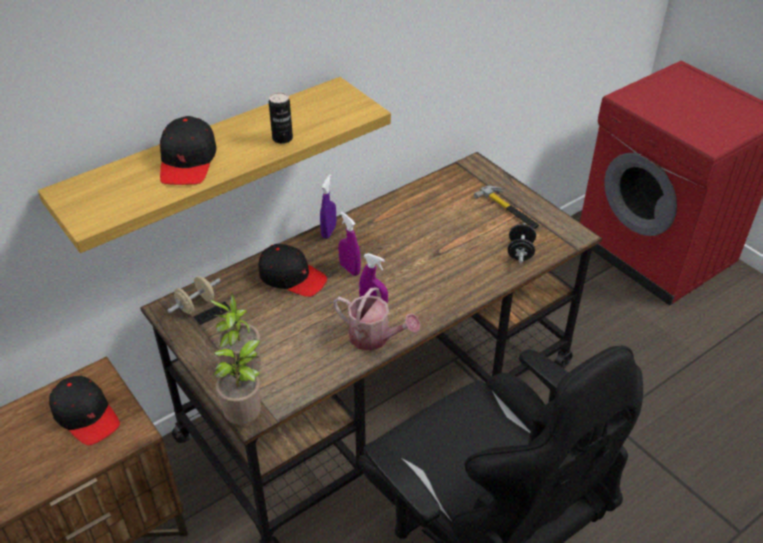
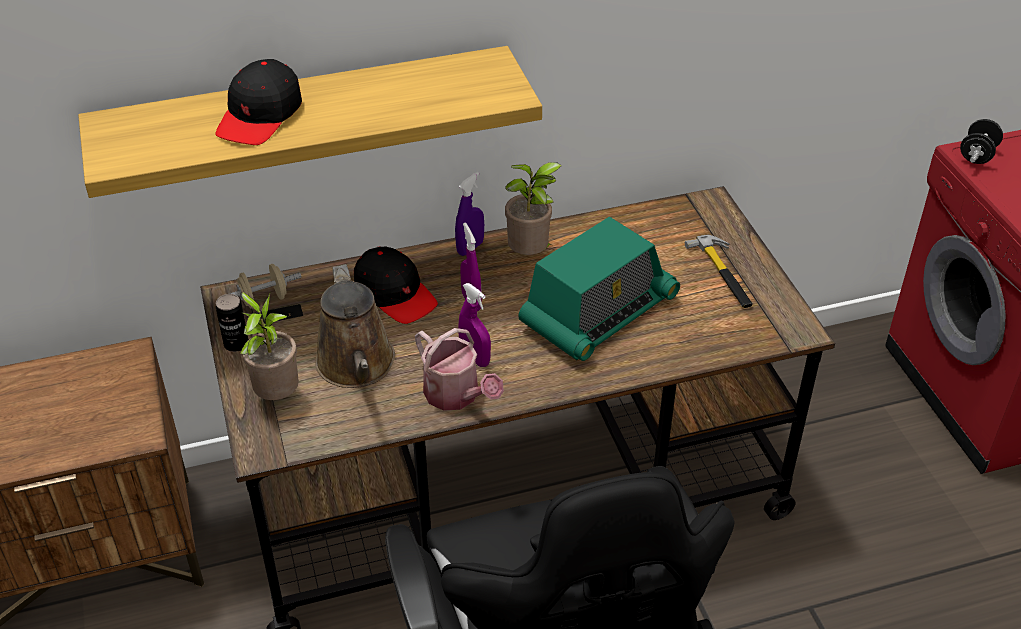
camera: 20 degrees right, 0 degrees up
black cap [49,376,120,445] -> none
potted plant [213,339,264,425] -> potted plant moved to [505,162,561,255]
can [269,92,293,144] -> can moved to [216,294,249,352]
black dumbbell [507,223,536,263] -> black dumbbell moved to [960,119,1003,164]
none -> brown watering can [315,264,395,388]
none -> radio [518,217,680,361]

